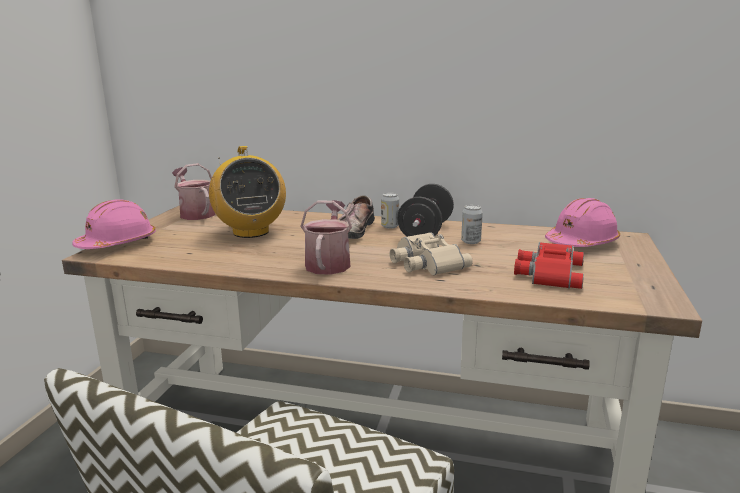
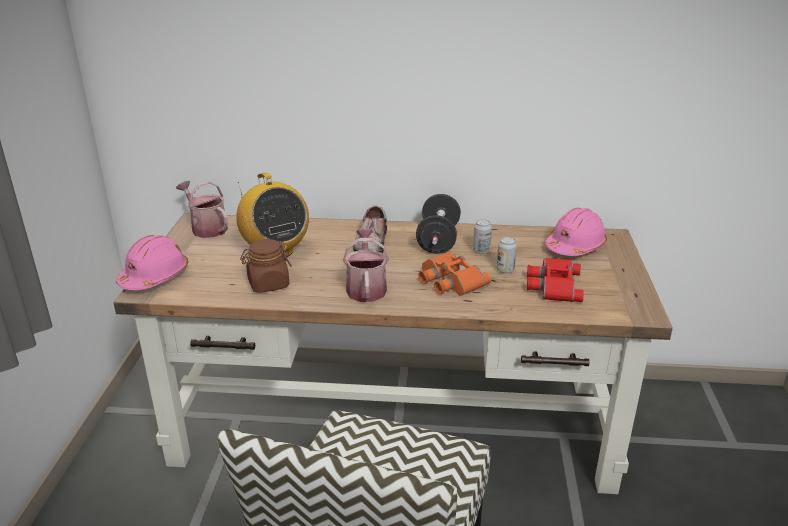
camera: 10 degrees left, 10 degrees up
can [381,193,399,229] -> can moved to [496,237,517,274]
beige binoculars [389,232,473,275] -> orange binoculars [418,251,491,296]
none -> brown jar [240,239,292,293]

